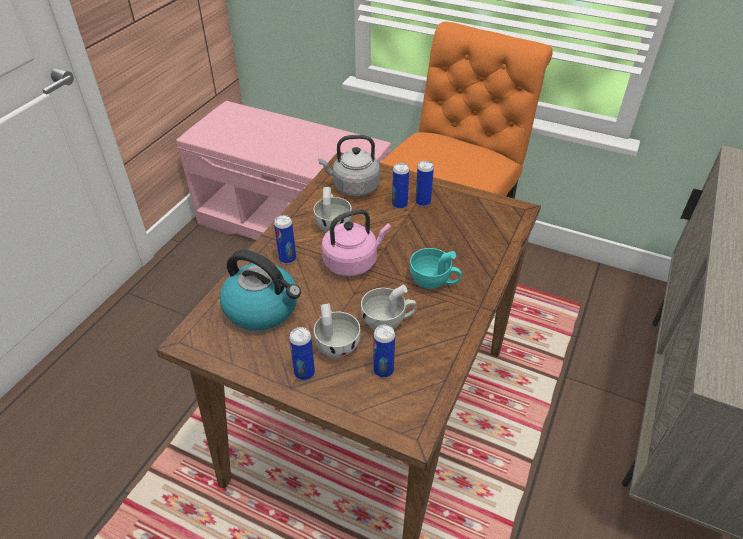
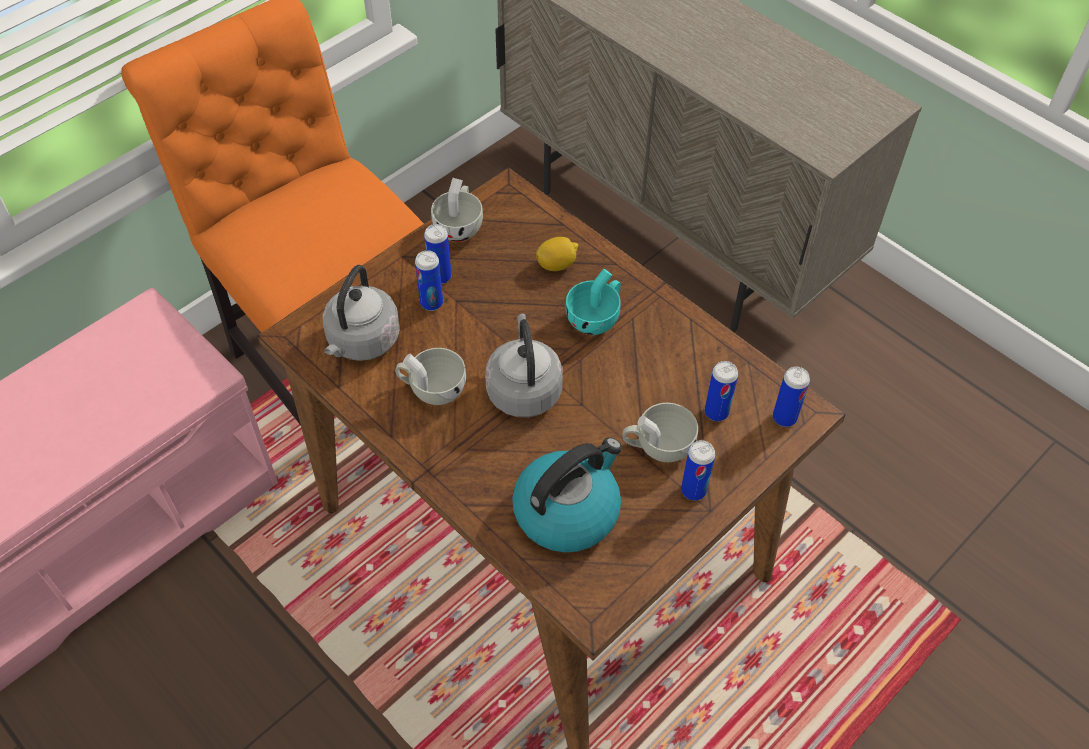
camera: 70 degrees left, 10 degrees up
can [274,215,296,264] -> can moved to [773,367,810,427]
pink kettle [322,209,391,276] -> grey kettle [485,314,563,417]
white cup [361,285,417,330] -> white cup moved to [431,178,483,242]
none -> lemon [536,237,578,271]

